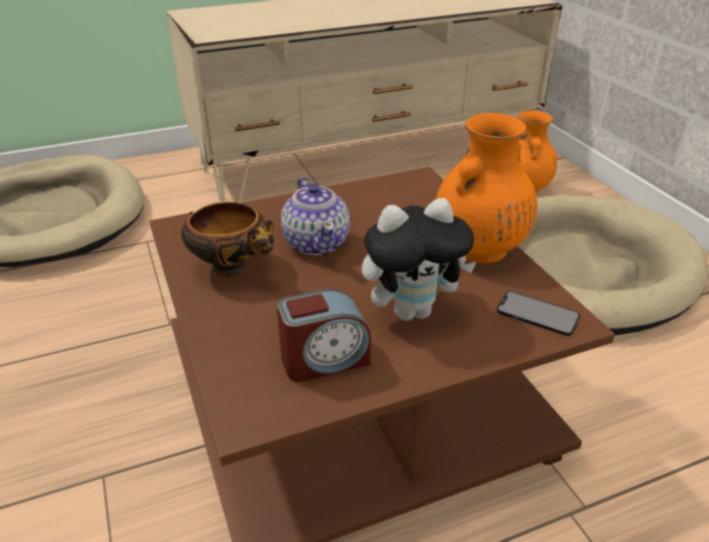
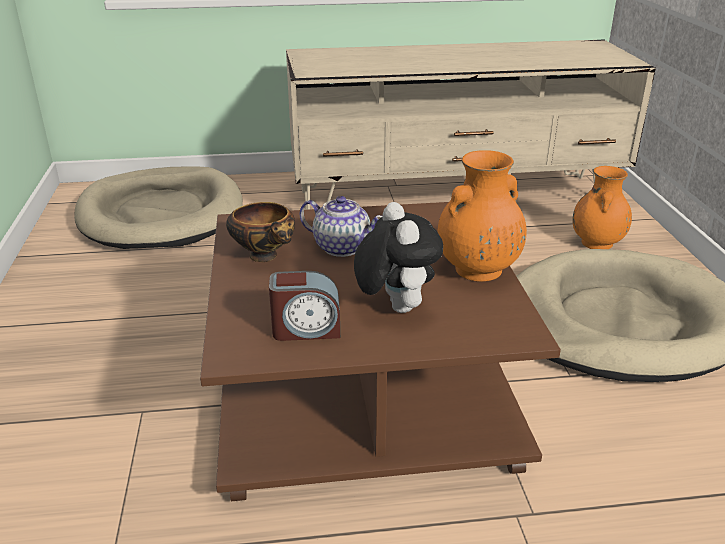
camera: 15 degrees right, 5 degrees down
teapot [281,177,350,255] -> teapot turned 60 degrees counterclockwise [300,196,382,257]
plush toy [362,198,477,321] -> plush toy turned 105 degrees counterclockwise [354,202,443,313]
phone [497,291,580,336] -> none

